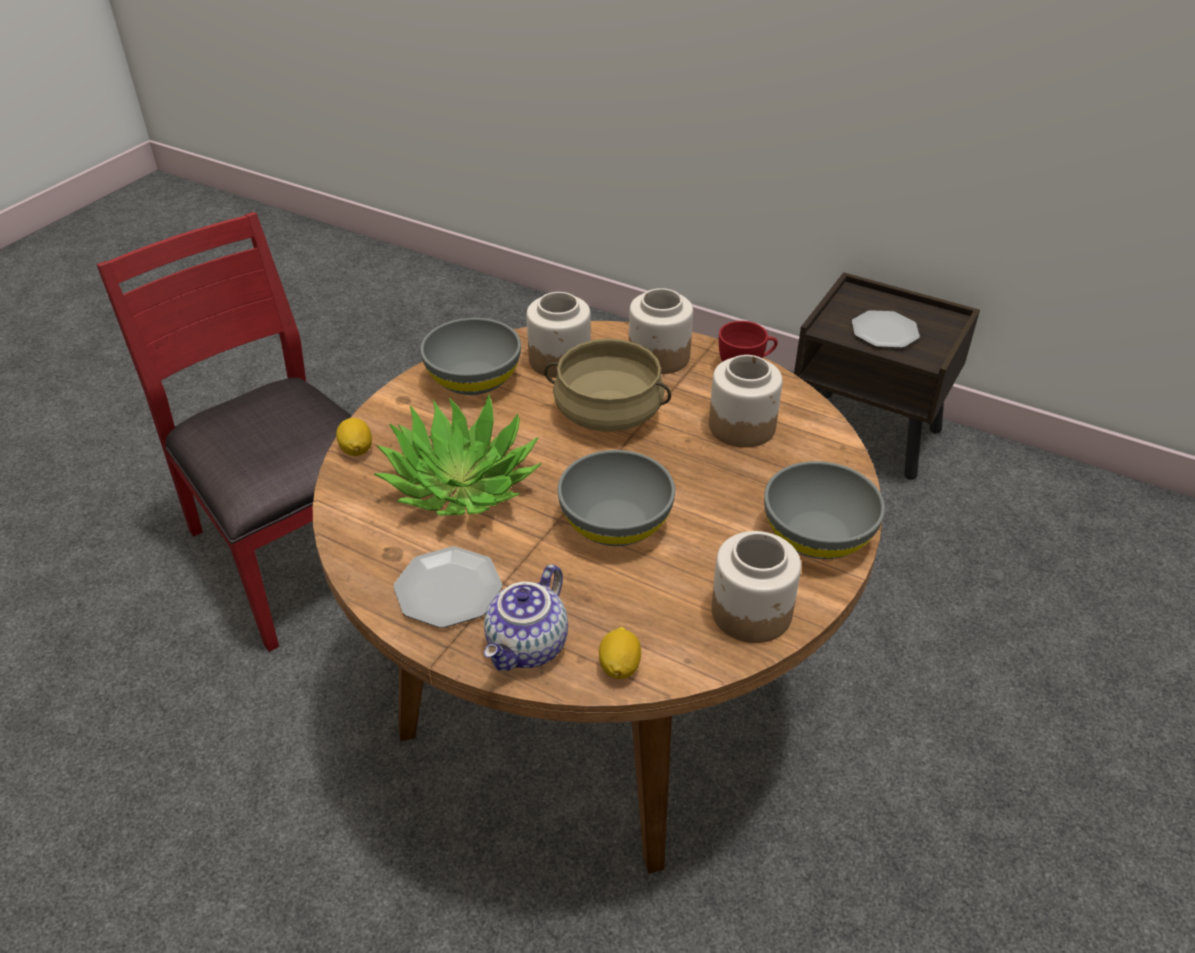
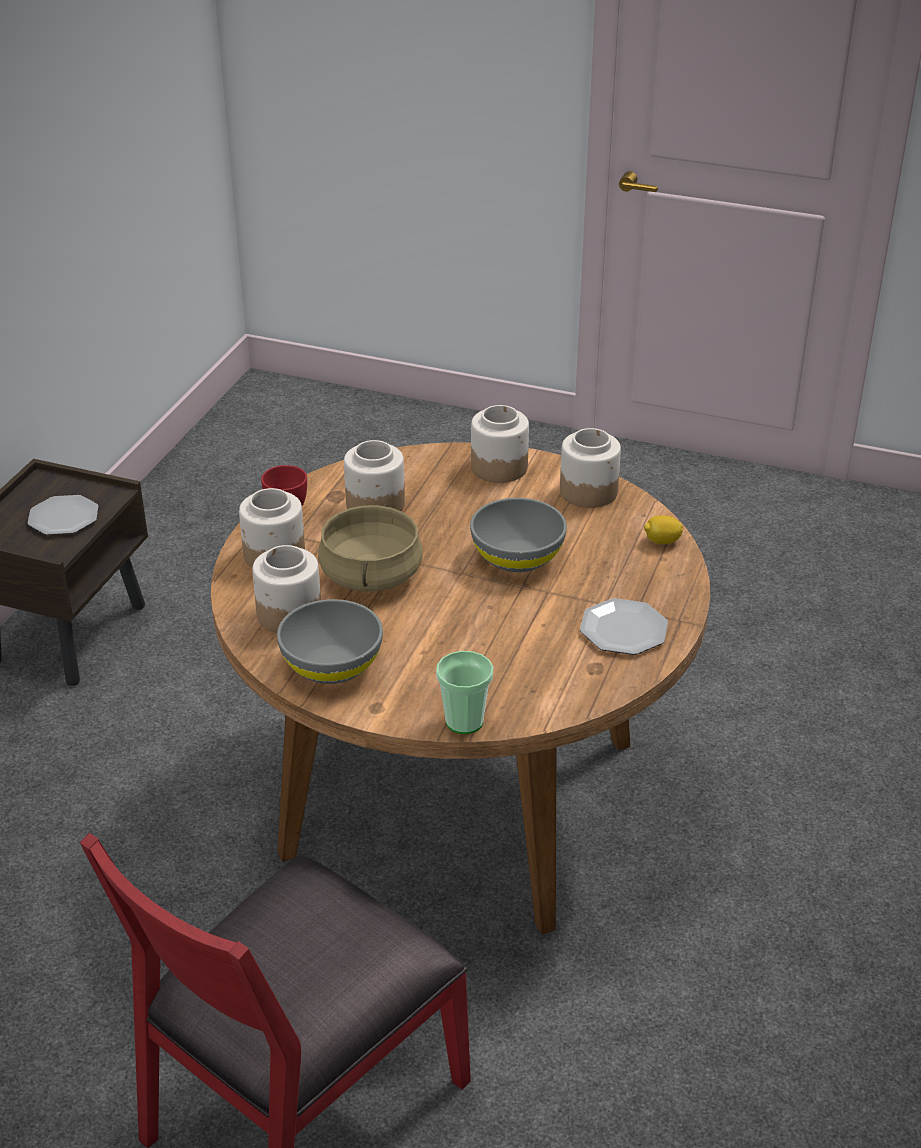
camera: 100 degrees left, 5 degrees down
lemon [336,418,372,456] -> cup [436,651,493,734]
potted plant [374,394,541,516] -> none
teapot [484,564,568,671] -> none
grey bowl [764,461,885,559] -> jar [471,405,529,483]

